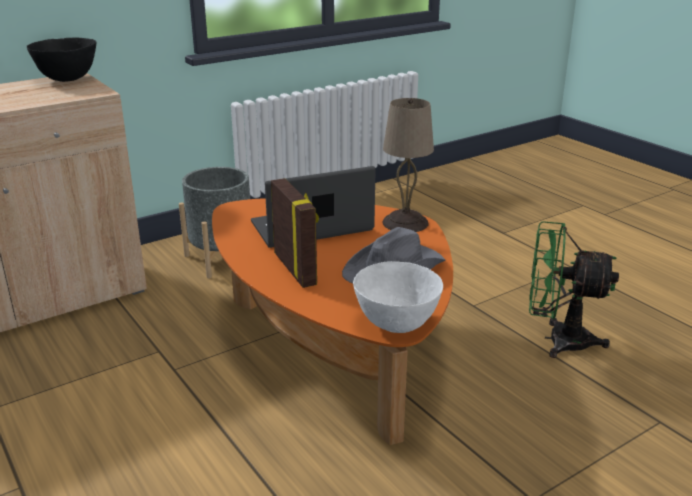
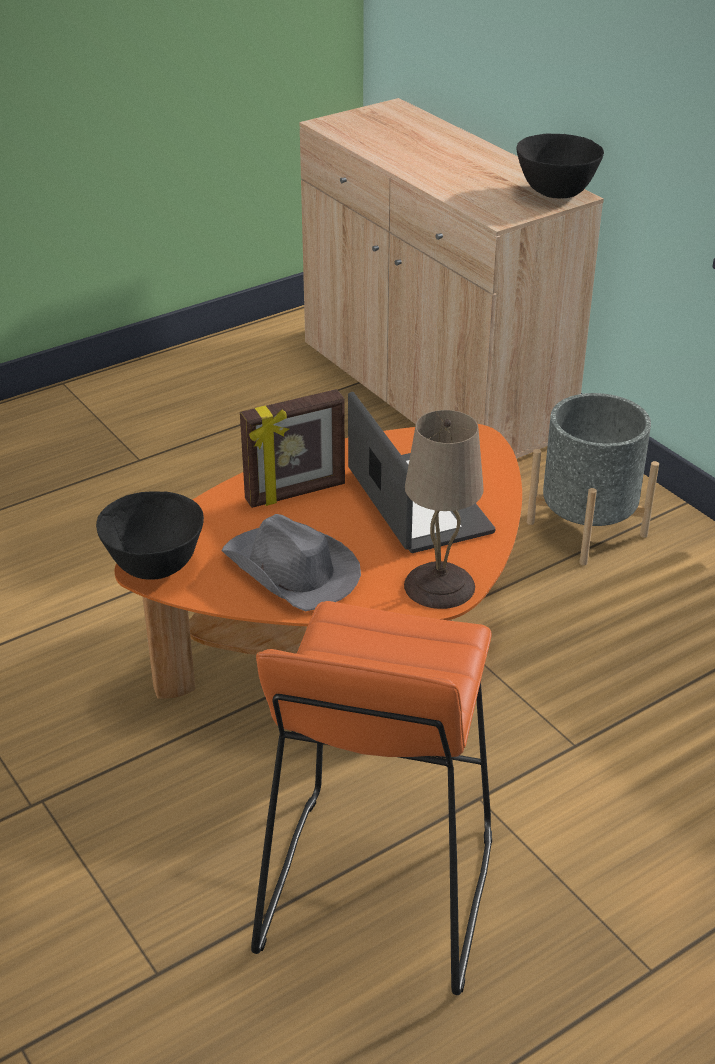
camera: 90 degrees right, 10 degrees up
white bowl [353,261,443,333] -> black bowl [96,491,204,580]
green fan [529,221,619,358] -> orange stool [251,601,492,995]

